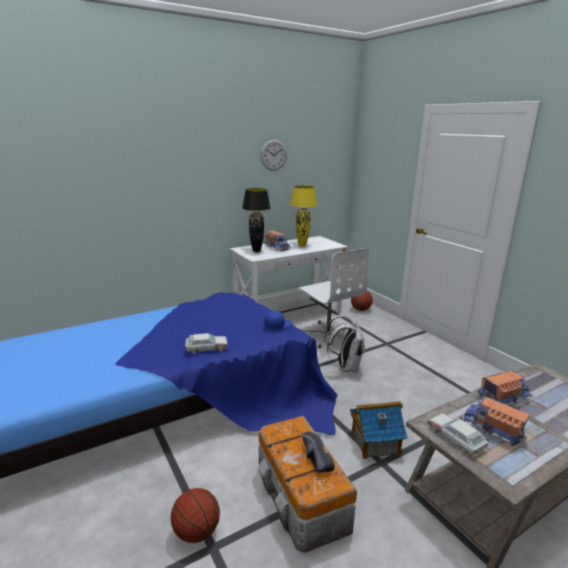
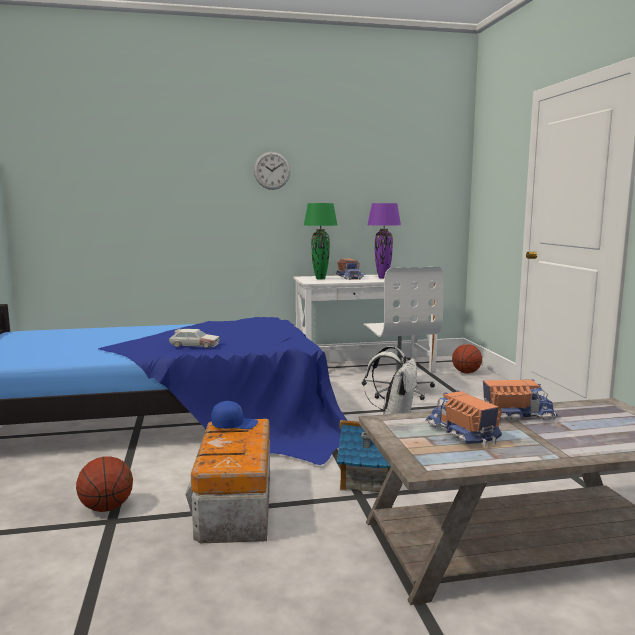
camera: 20 degrees right, 10 degrees down
black table lamp [242,188,271,252] -> green table lamp [304,203,337,280]
wall clock [261,140,287,171] -> wall clock moved to [254,152,291,190]
blue cap [264,311,292,329] -> blue cap moved to [212,401,258,429]
yellow table lamp [290,186,317,247] -> purple table lamp [367,203,401,279]
black shoe [303,431,334,473] -> none
toy car [427,413,488,457] -> none

